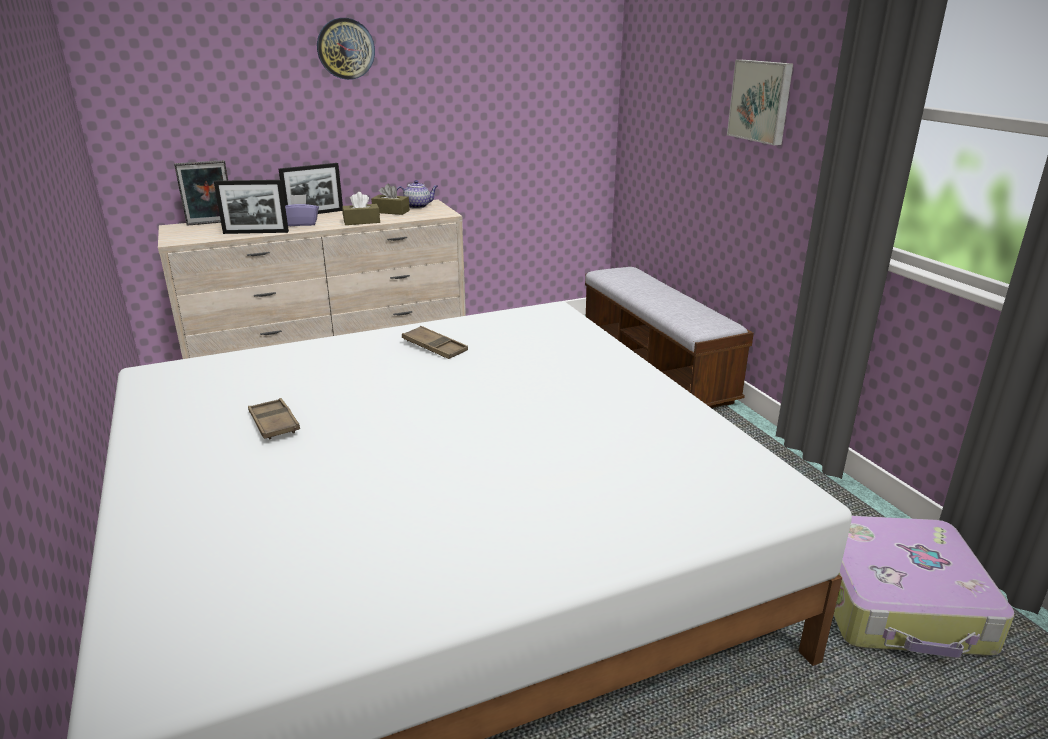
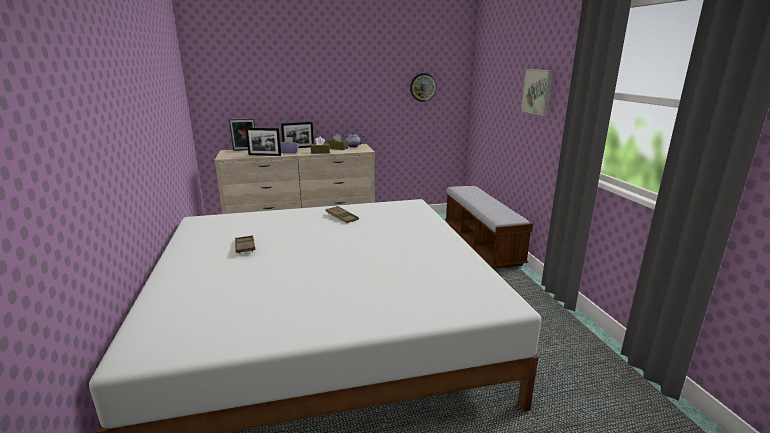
camera: 10 degrees right, 5 degrees down
wall clock [317,18,375,80] -> wall clock moved to [410,73,437,102]
suitcase [834,516,1015,658] -> none

